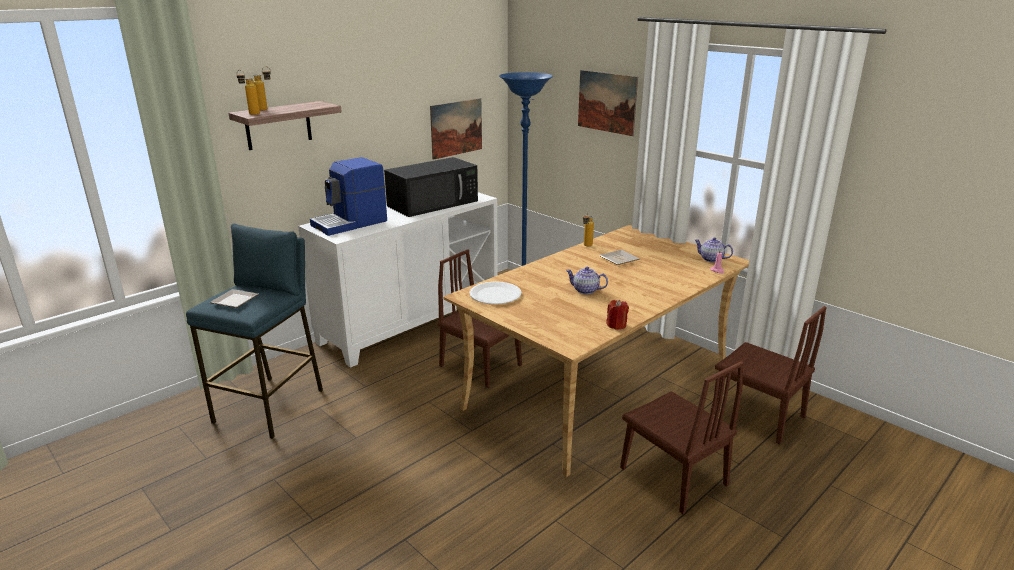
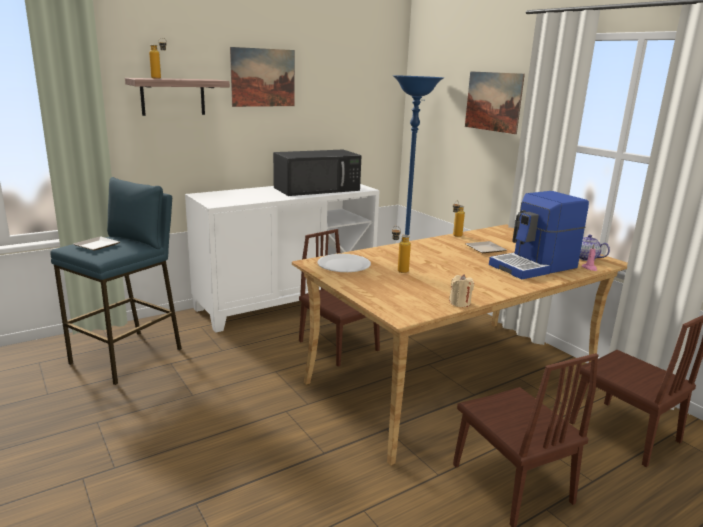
camera: 10 degrees right, 5 degrees down
bottle [237,70,260,115] -> bottle moved to [392,226,411,273]
coffee machine [310,157,387,236] -> coffee machine moved to [489,191,589,280]
picture [430,98,482,160] -> picture moved to [230,47,295,107]
teapot [566,267,608,294] -> none
red candle [606,300,629,330] -> beige candle [449,274,474,307]

